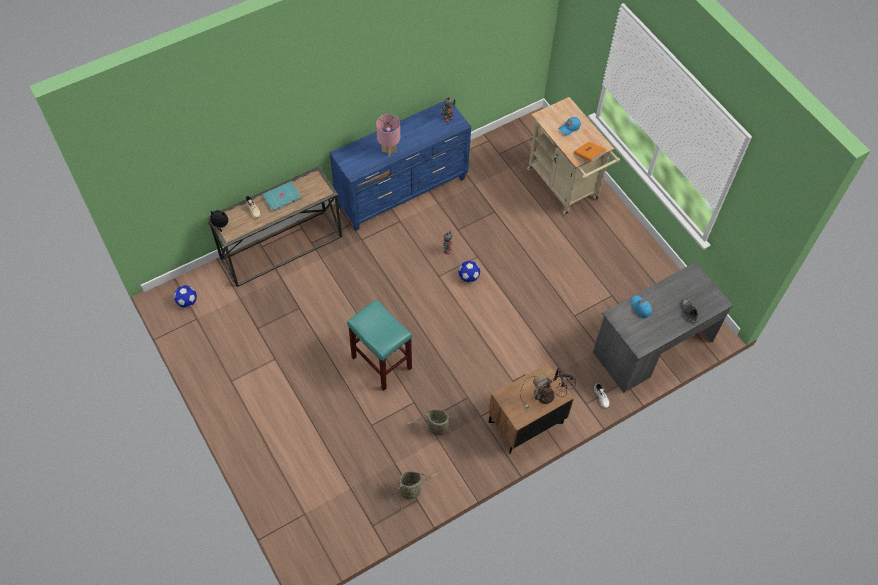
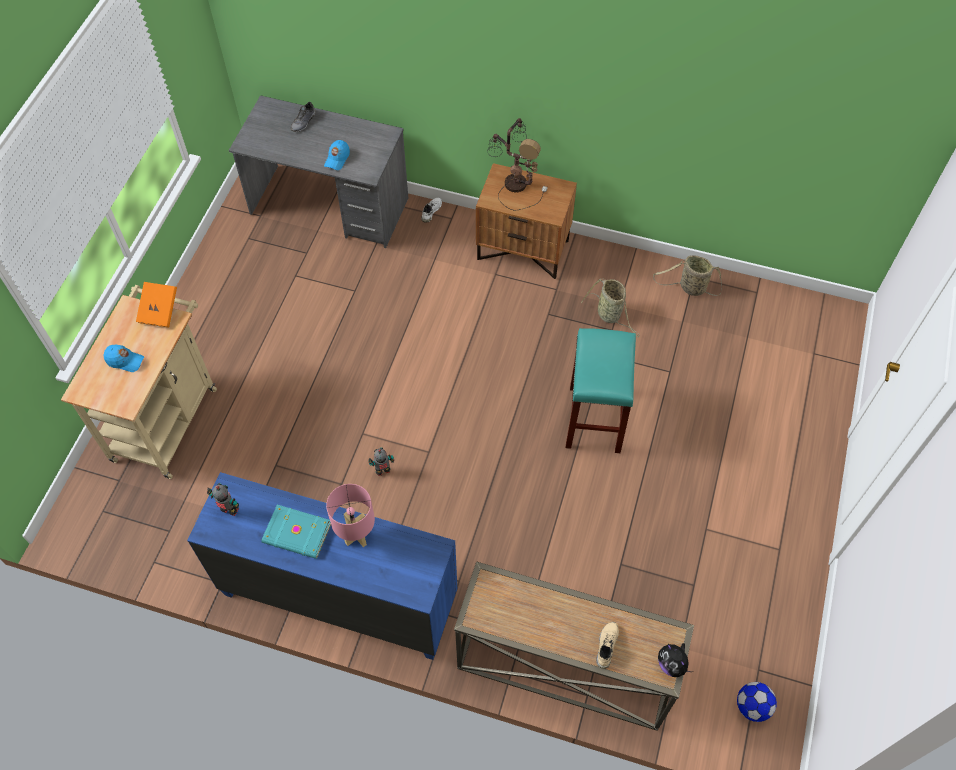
camera: 130 degrees left, 0 degrees up
turquoise book [262,181,301,212] -> turquoise book moved to [261,505,331,559]
football [459,261,480,282] -> none

